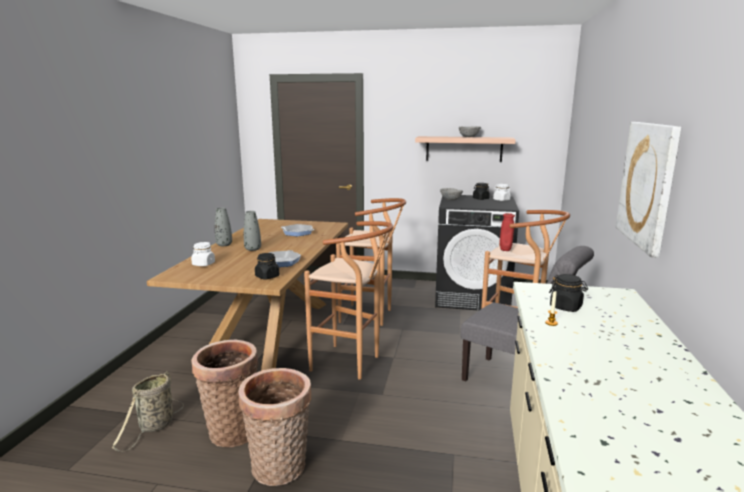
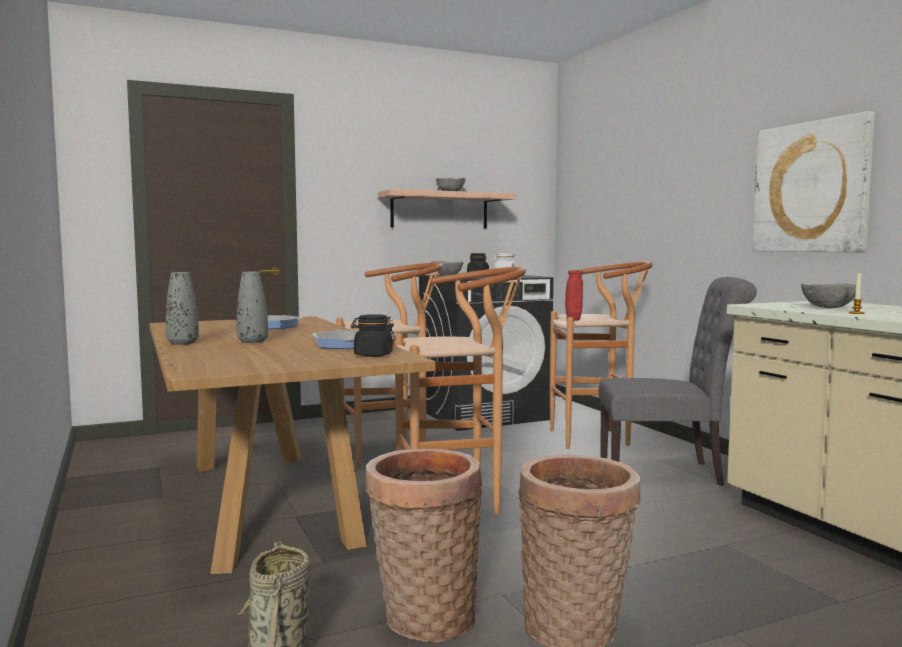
camera: 35 degrees left, 10 degrees down
white jar [191,242,215,266] -> none
black jar [549,274,588,312] -> grey bowl [801,283,856,308]

